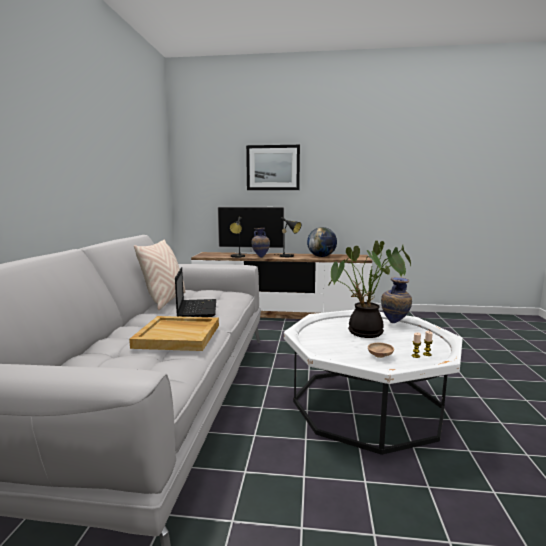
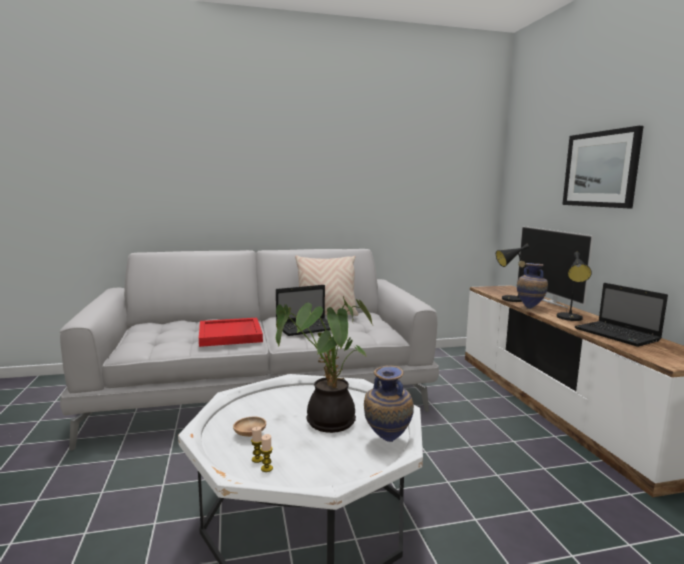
camera: 70 degrees right, 0 degrees up
beige tray [129,316,219,351] -> red tray [199,318,263,347]
globe [307,227,337,257] -> laptop [574,283,668,347]

